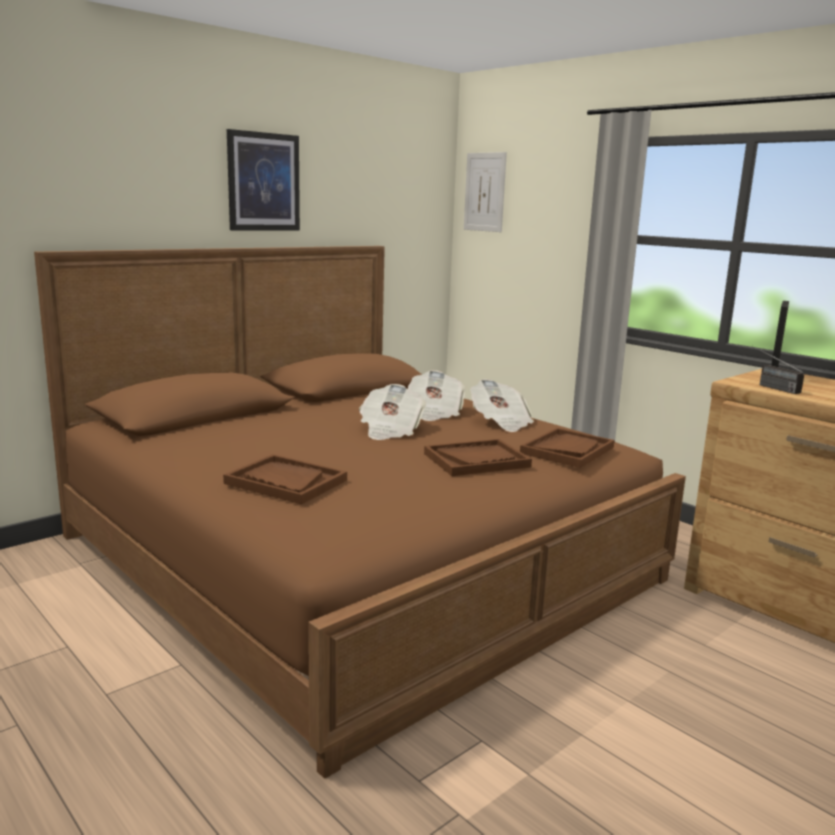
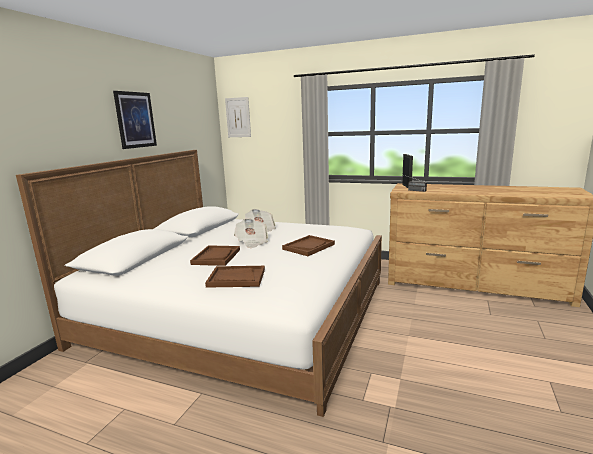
camera: 25 degrees left, 0 degrees up
brown bed [34,246,686,779] -> white bed [16,150,382,417]
newspaper [470,379,534,432] -> none
brown tray [520,428,615,468] -> brown tray moved to [190,245,240,266]

